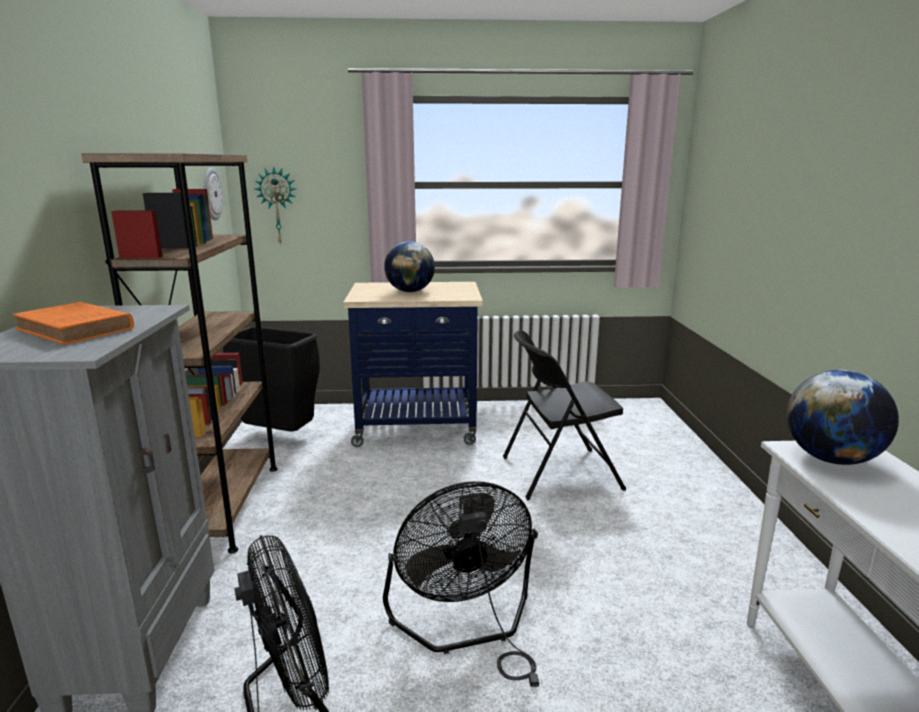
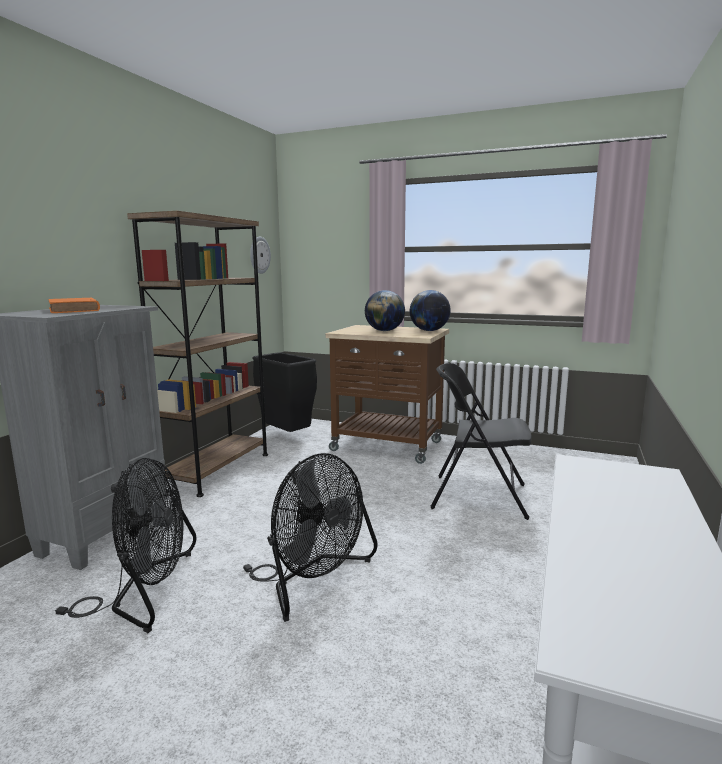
camera: 25 degrees right, 5 degrees down
wall clock [254,166,296,245] -> none
blue cart [343,282,483,447] -> brown cart [325,325,449,464]
black fan [383,481,539,688] -> black fan turned 120 degrees clockwise [243,453,378,622]
globe [787,370,899,465] -> globe moved to [410,290,451,331]

